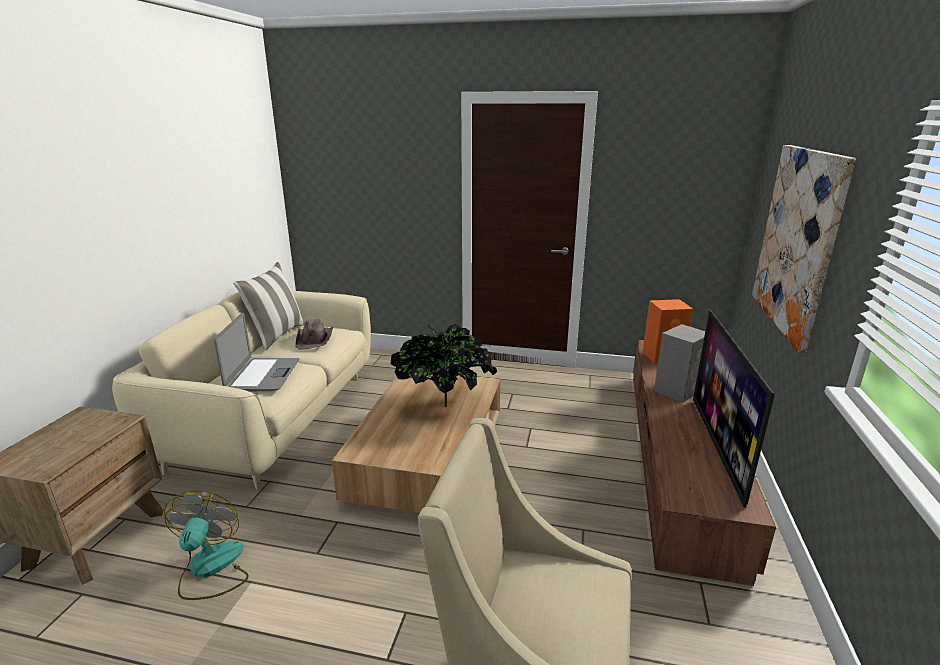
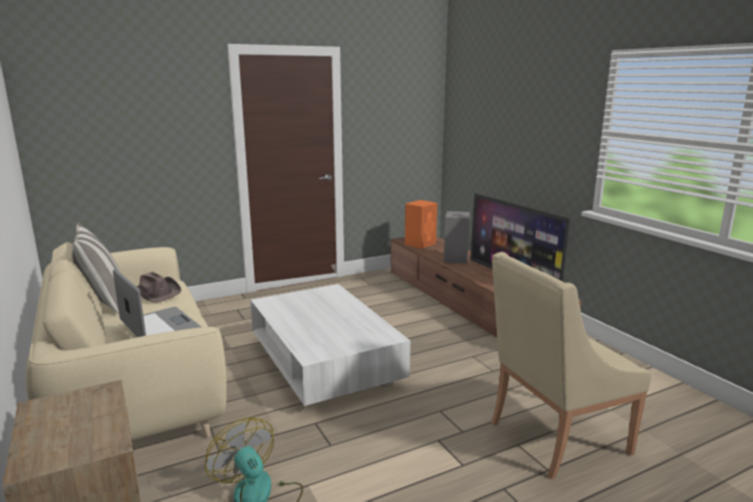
camera: 40 degrees left, 5 degrees down
brown coffee table [332,375,501,513] -> white coffee table [250,284,410,406]
potted plant [390,324,497,407] -> none
picture [752,145,856,353] -> none

